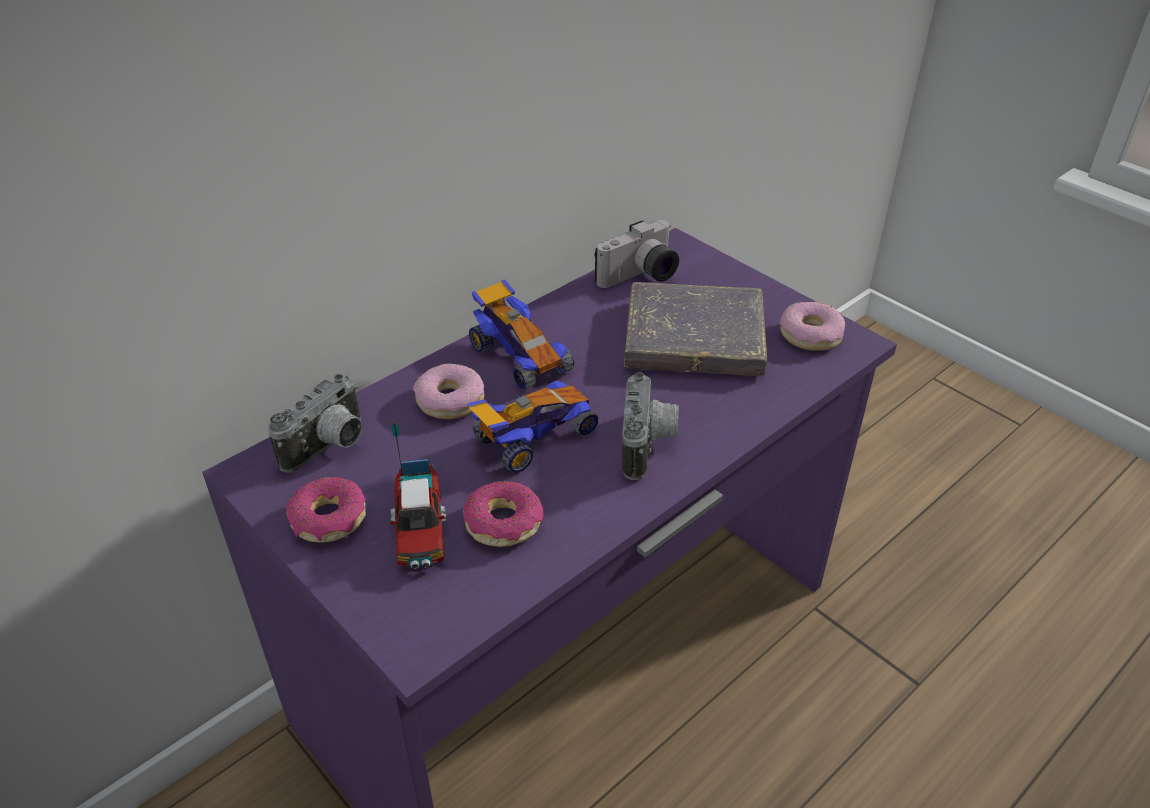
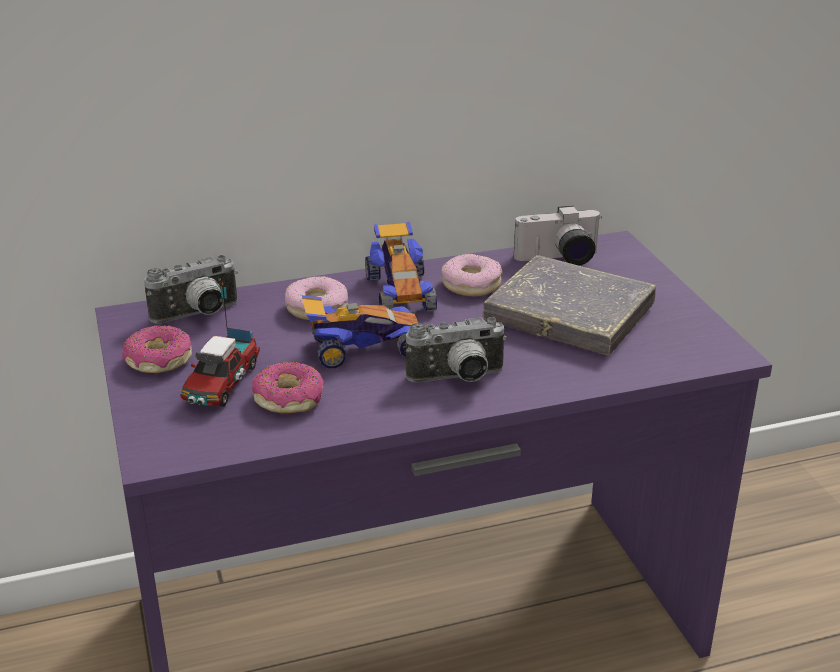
camera: 25 degrees right, 10 degrees down
camera [622,372,679,480] -> camera turned 45 degrees clockwise [406,317,507,383]
donut [780,302,845,351] -> donut moved to [441,254,503,296]

